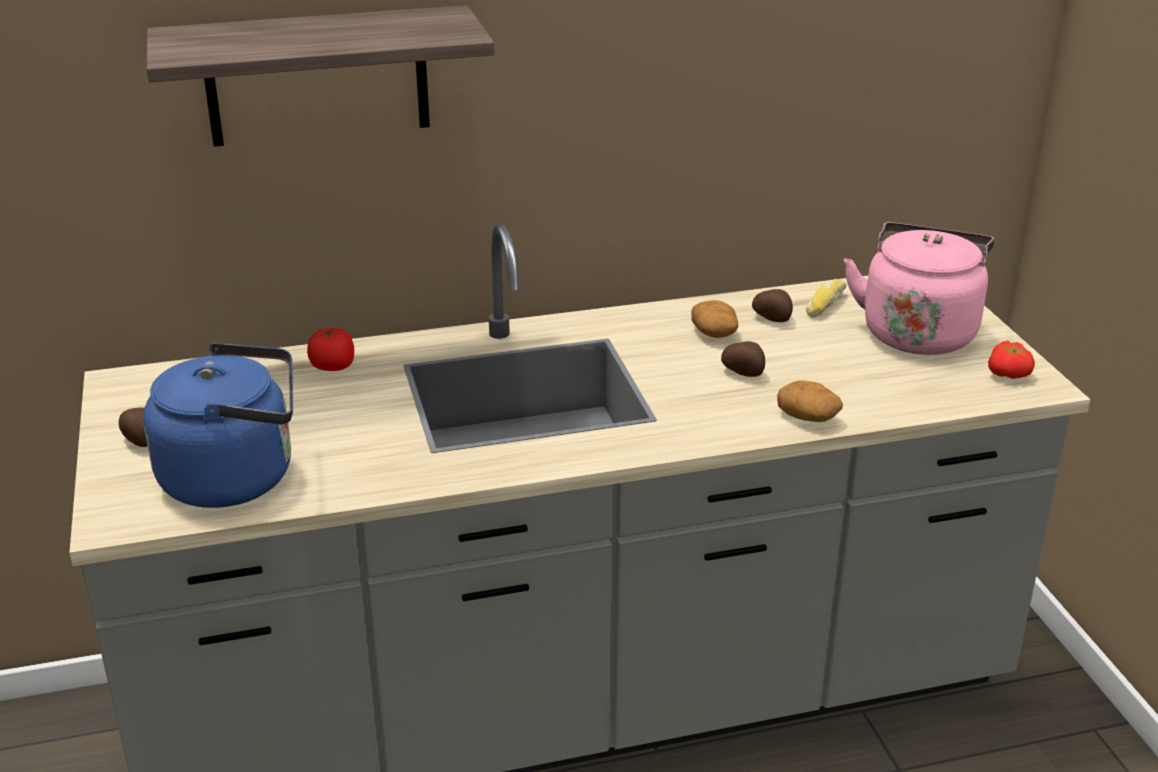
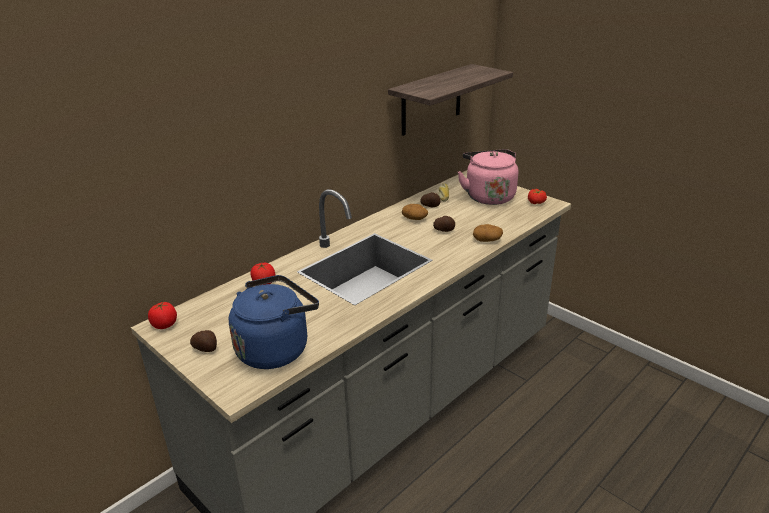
camera: 30 degrees left, 0 degrees up
shelf [147,5,495,147] -> shelf moved to [388,64,513,136]
none -> tomato [148,302,177,329]

